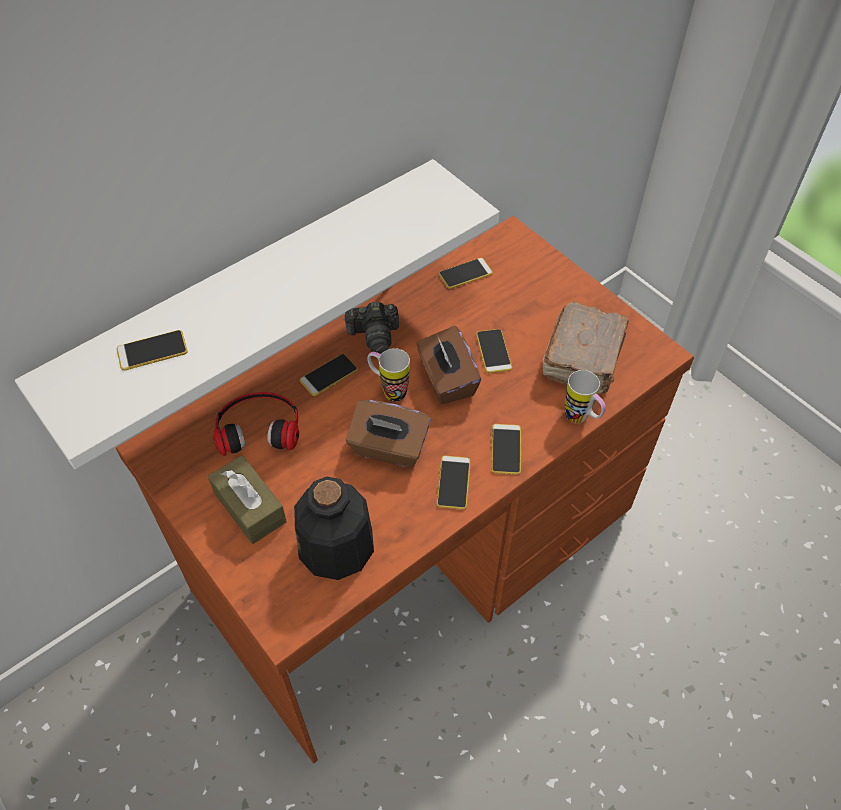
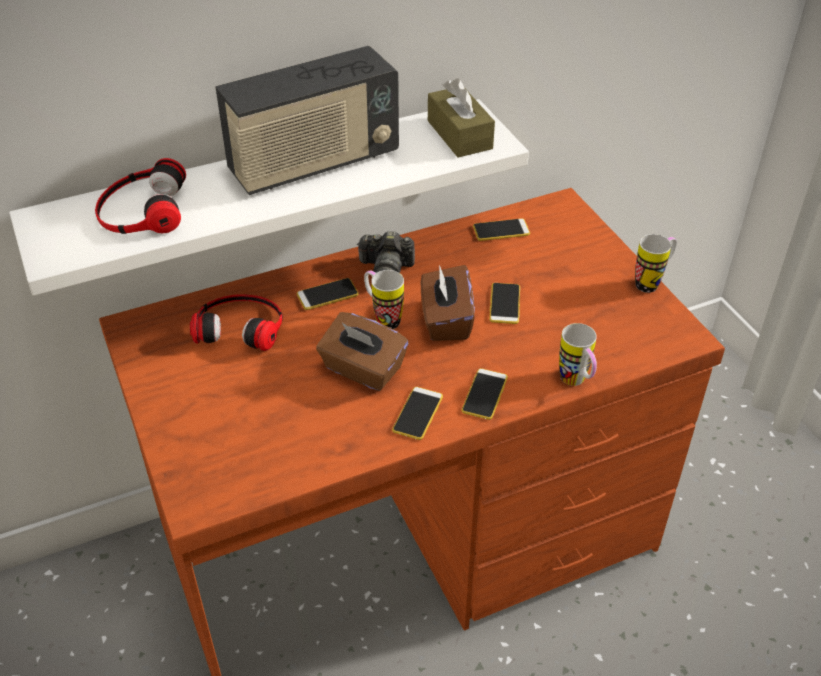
camera: 15 degrees right, 10 degrees down
phone [117,330,188,371] -> headphones [95,158,186,234]
brown tissue box [208,455,287,544] -> brown tissue box moved to [428,78,495,157]
bottle [294,477,374,580] -> none
brown book [543,301,629,393] -> none
none -> radio [215,46,399,195]
none -> mug [635,234,677,293]

